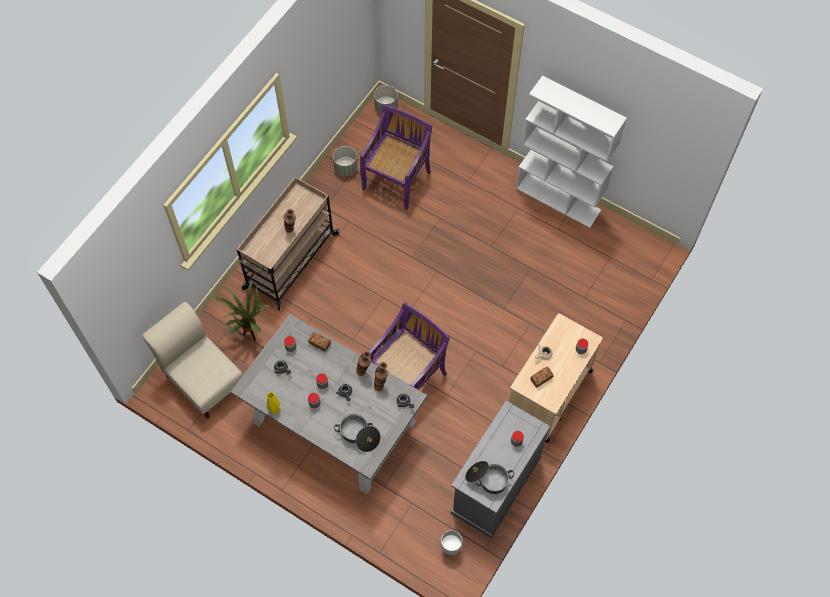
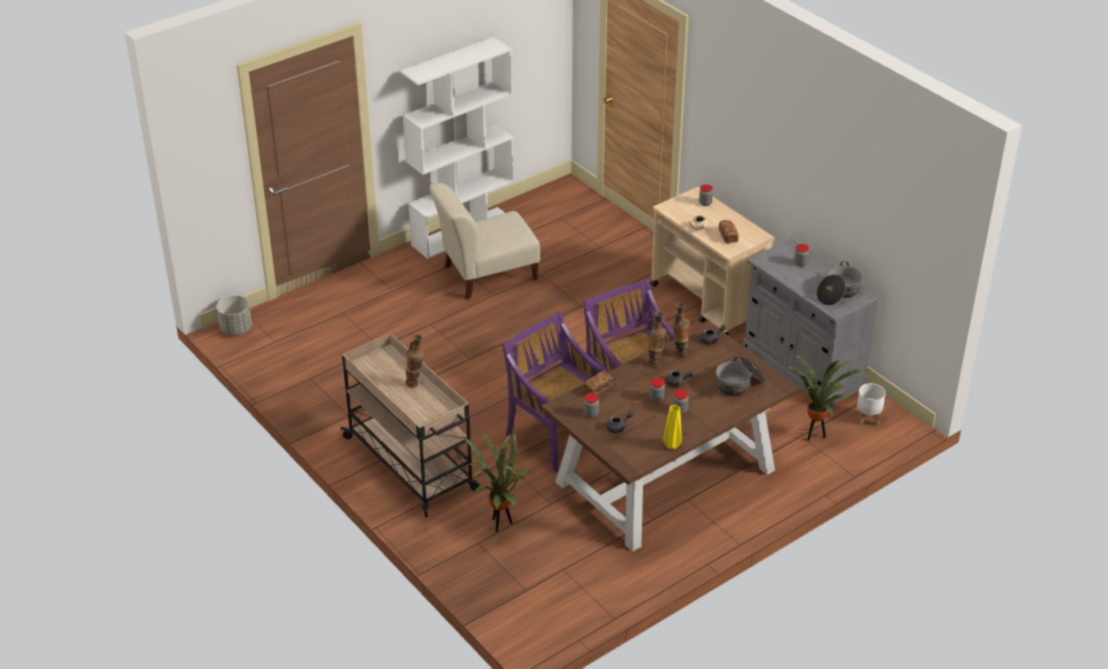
camera: 70 degrees left, 25 degrees down
beige chair [142,302,243,419] -> beige chair moved to [429,183,540,299]
grey dining table [230,314,427,494] -> brown dining table [541,322,799,552]
grey planter [333,146,358,176] -> none
purple chair [360,104,433,210] -> purple chair moved to [502,312,609,473]
none -> potted plant [787,355,870,441]

